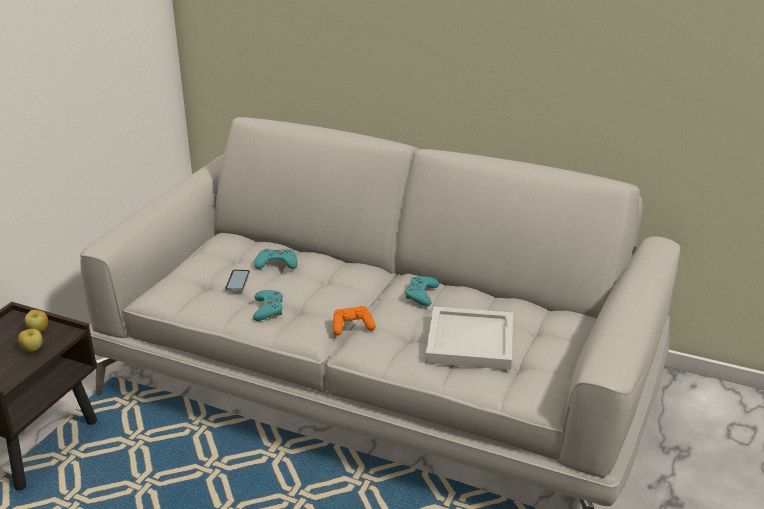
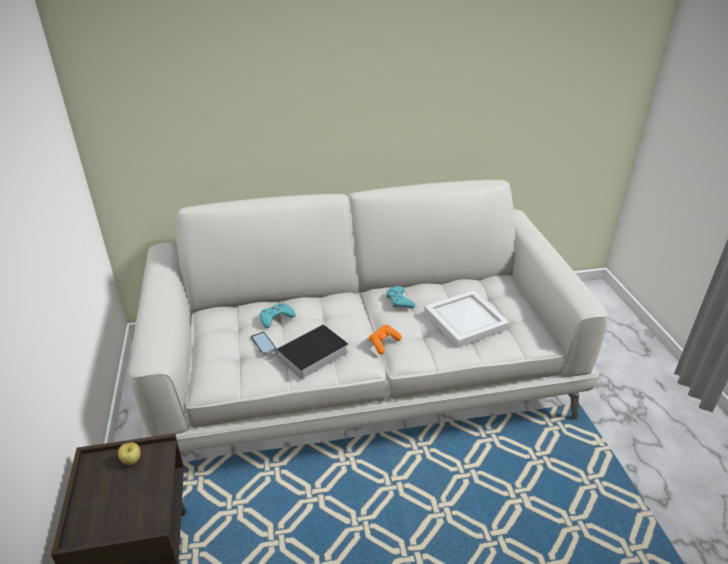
camera: 35 degrees left, 5 degrees up
apple [18,329,43,352] -> none
turquoise game controller [253,290,283,321] -> book [269,324,348,379]

